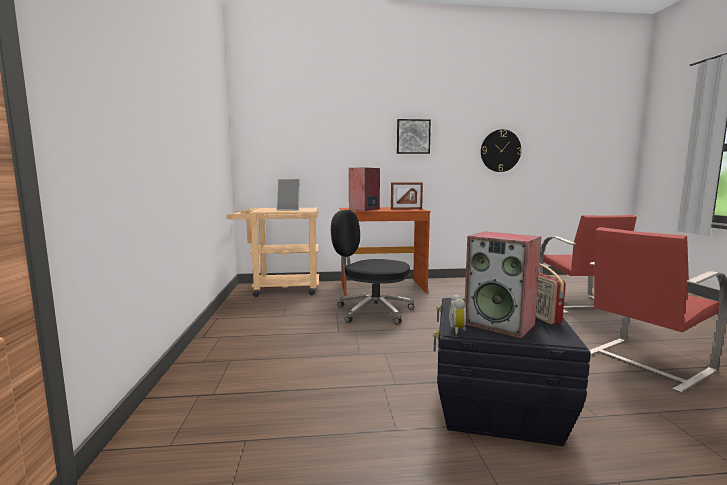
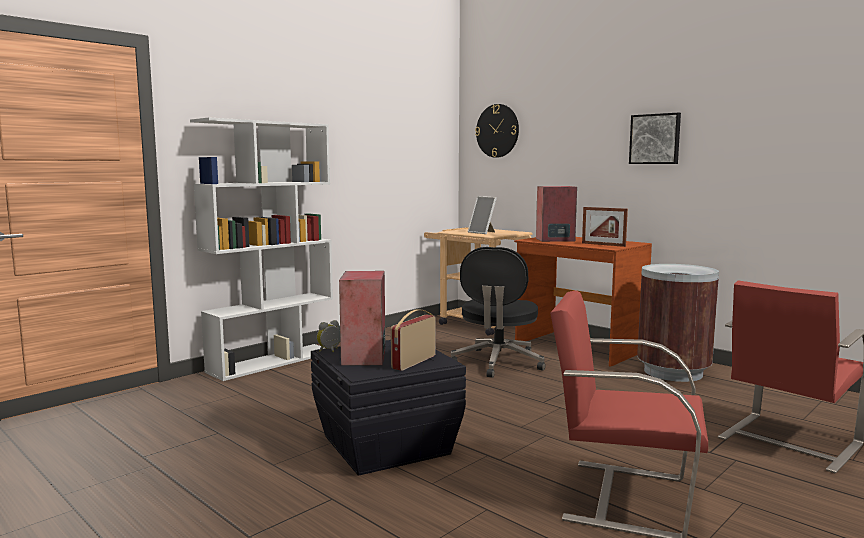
camera: 50 degrees right, 0 degrees up
black office chair [331,210,414,325] -> black office chair turned 150 degrees counterclockwise [450,247,545,378]
wall clock [481,129,522,172] -> wall clock moved to [475,104,519,158]
none -> white bookcase [190,118,333,381]
none -> brown trash can [637,264,719,382]

